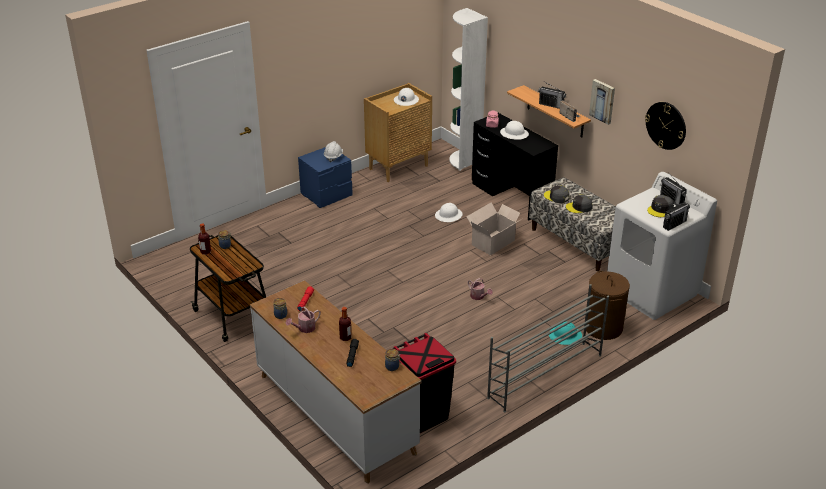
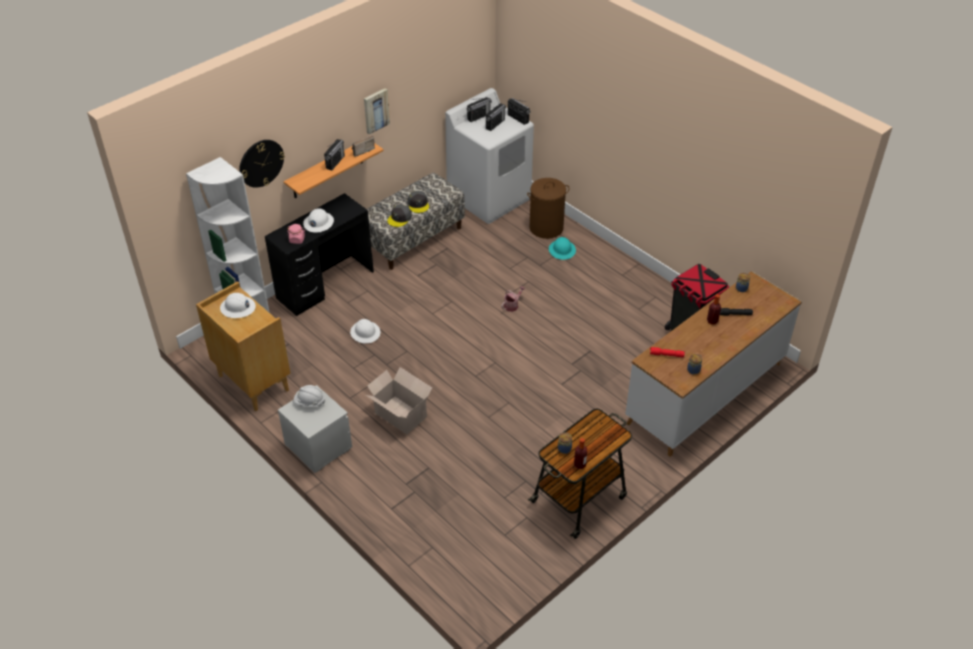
camera: 95 degrees left, 10 degrees up
watering can [286,306,321,333] -> none
blue nightstand [298,147,353,208] -> white nightstand [278,385,352,473]
cardboard box [467,203,522,255] -> cardboard box moved to [366,367,432,434]
grey shoe rack [487,284,609,413] -> none
wall clock [645,102,686,150] -> wall clock moved to [239,140,285,188]
grey cap [647,195,674,217] -> radio [486,104,506,131]

